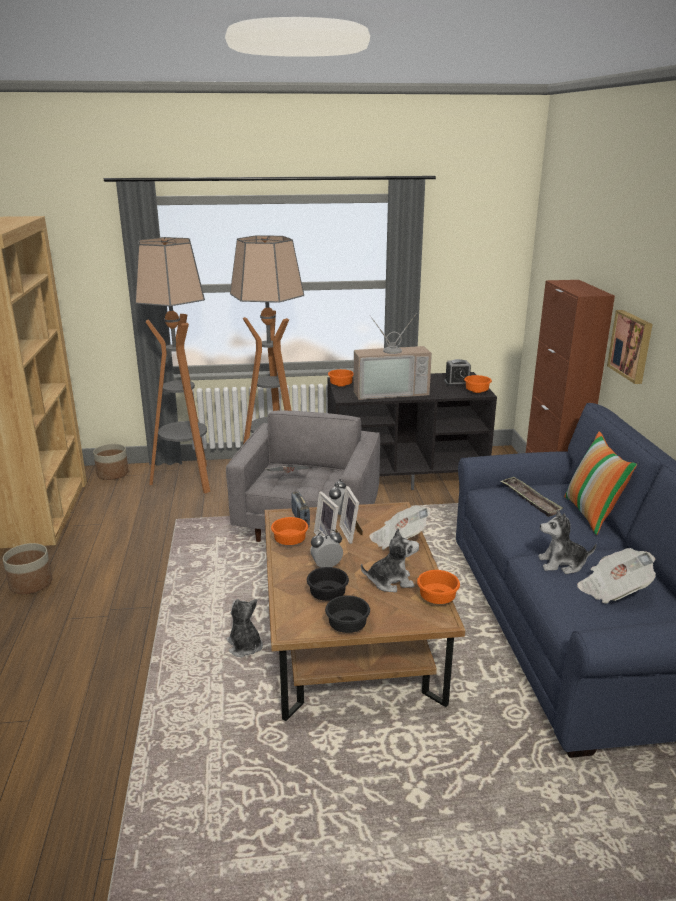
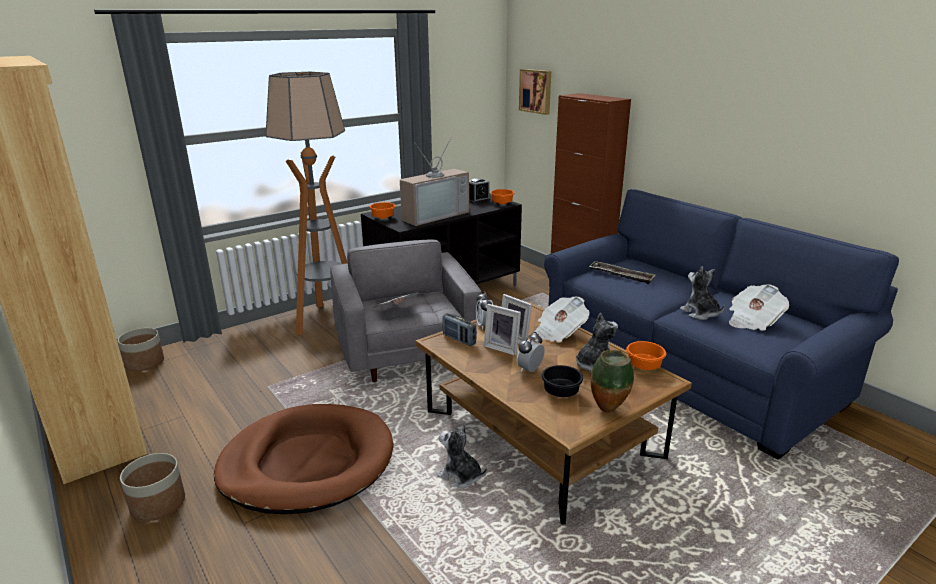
camera: 30 degrees left, 0 degrees up
floor lamp [135,237,210,493] -> none
orange bowl [271,517,308,545] -> none
black bowl [325,595,370,633] -> vase [591,350,634,413]
plush toy [538,510,596,574] -> plush toy turned 90 degrees clockwise [680,266,725,320]
pillow [564,431,637,535] -> none
picture [607,310,653,384] -> picture moved to [519,69,551,115]
none -> brown dog bed [214,404,394,514]

